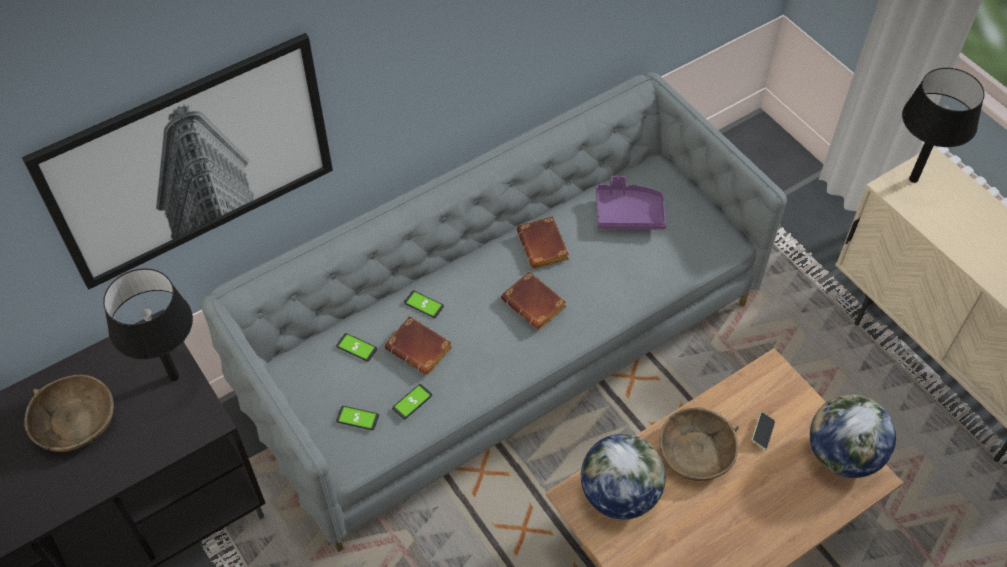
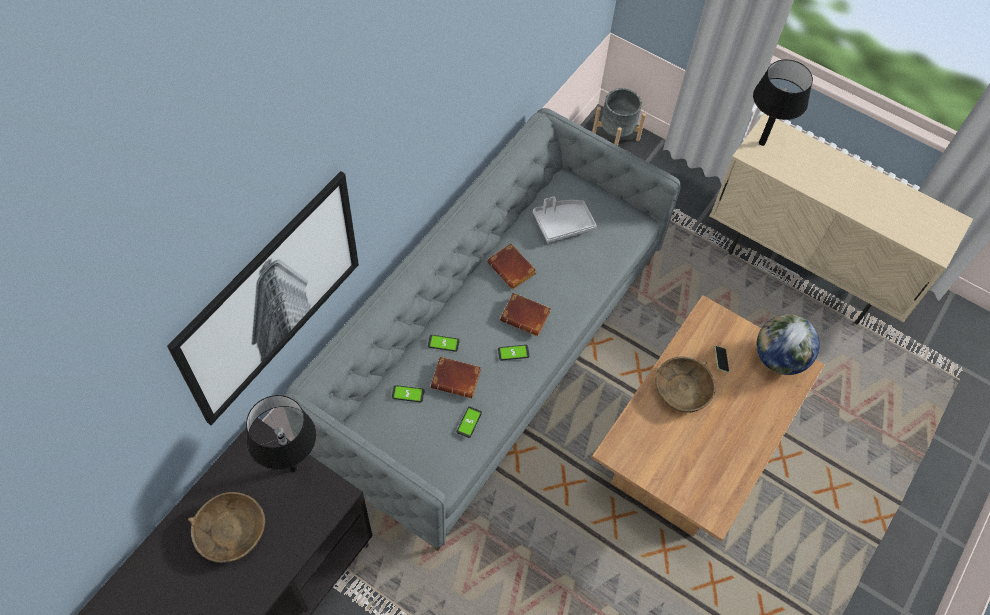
camera: 25 degrees left, 5 degrees up
phone [336,406,379,430] -> phone moved to [498,345,529,361]
globe [581,434,666,520] -> none
purple tray [596,176,666,230] -> grey tray [533,196,597,243]
none -> grey planter [592,88,646,146]

